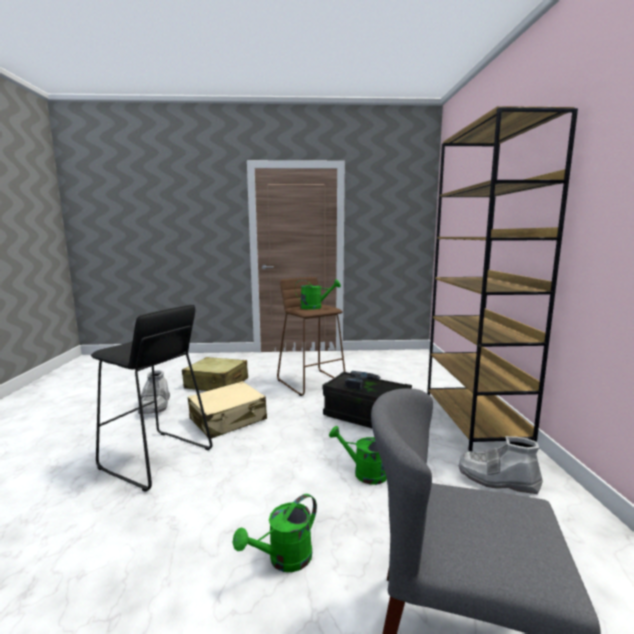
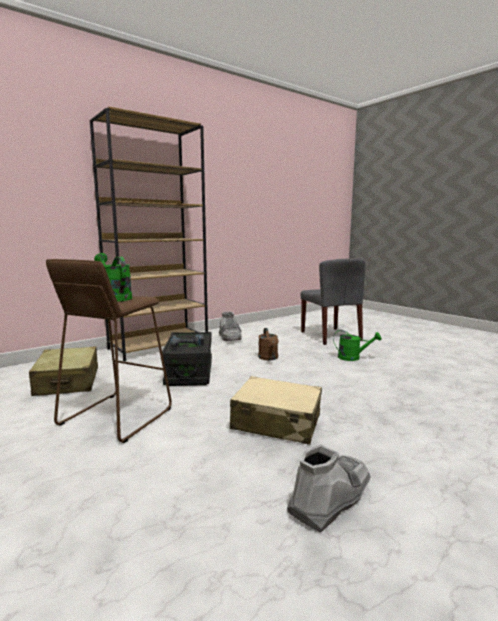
camera: 125 degrees left, 0 degrees up
black stool [91,305,212,492] -> none
beige suitcase [182,357,248,391] -> beige suitcase moved to [29,347,98,396]
green watering can [329,426,387,485] -> brown watering can [258,328,279,360]

